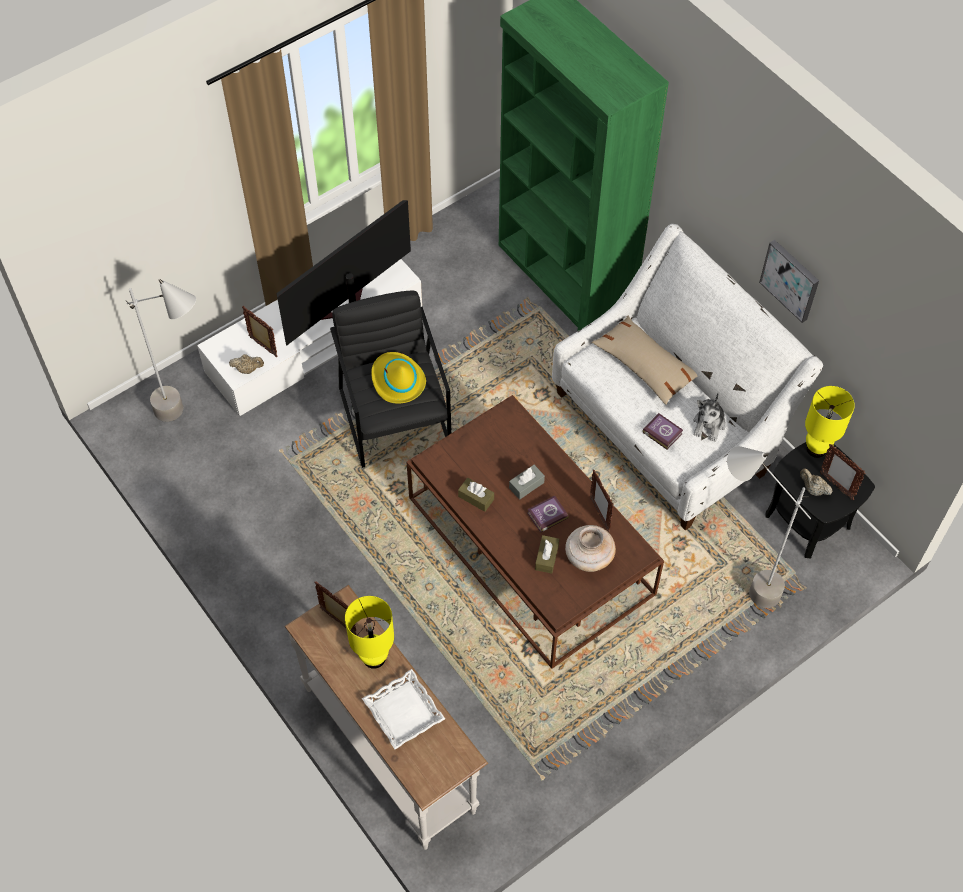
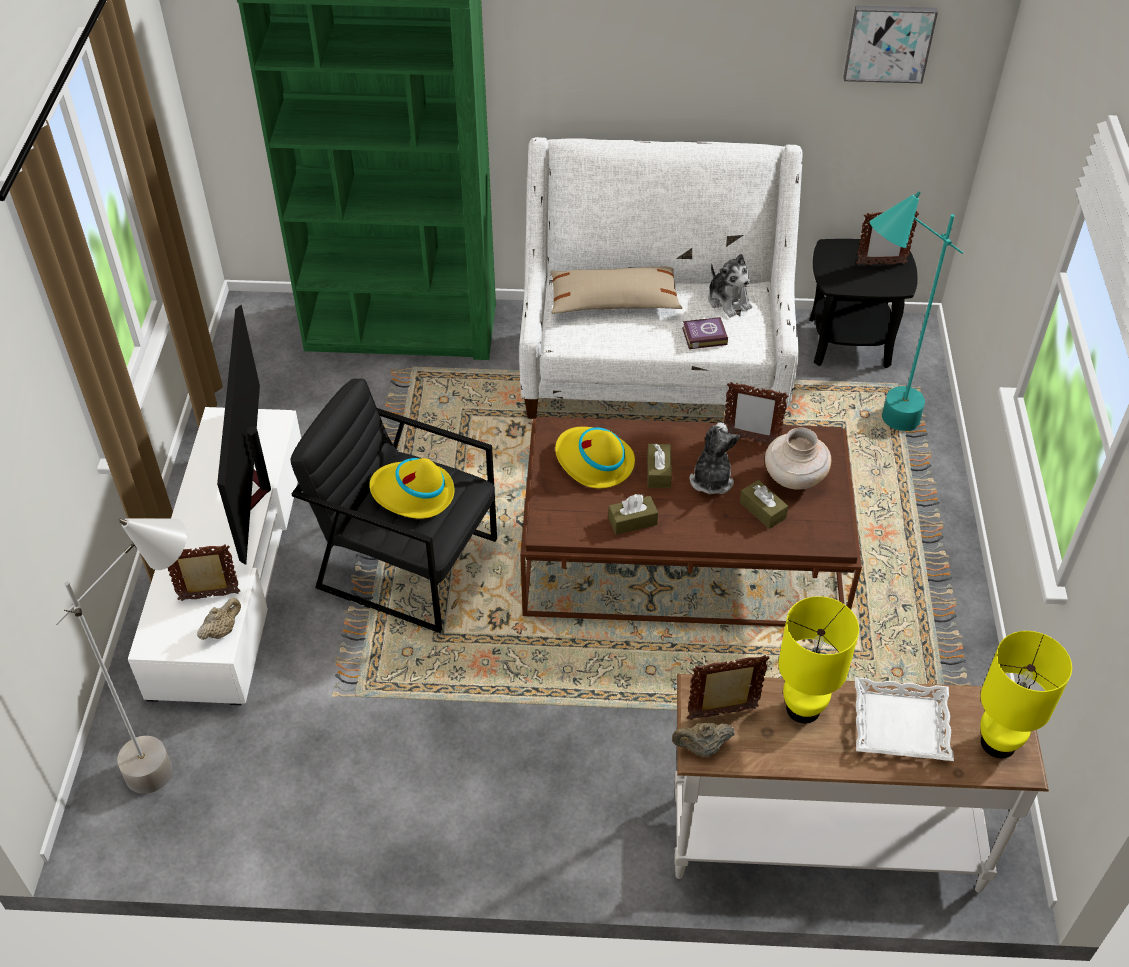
camera: 50 degrees left, 10 degrees down
grey tissue box [509,465,545,500] -> brown tissue box [647,444,672,488]
book [527,496,568,533] -> plush toy [690,422,741,495]
grey floor lamp [727,446,811,608] -> turquoise floor lamp [869,191,963,431]
picture [759,240,819,323] -> picture moved to [843,6,938,83]
beige teapot [800,468,833,496] -> beige teapot moved to [672,723,735,757]
yellow table lamp [805,386,855,458] -> yellow table lamp moved to [980,631,1072,758]
none -> yellow hat [555,427,635,489]

